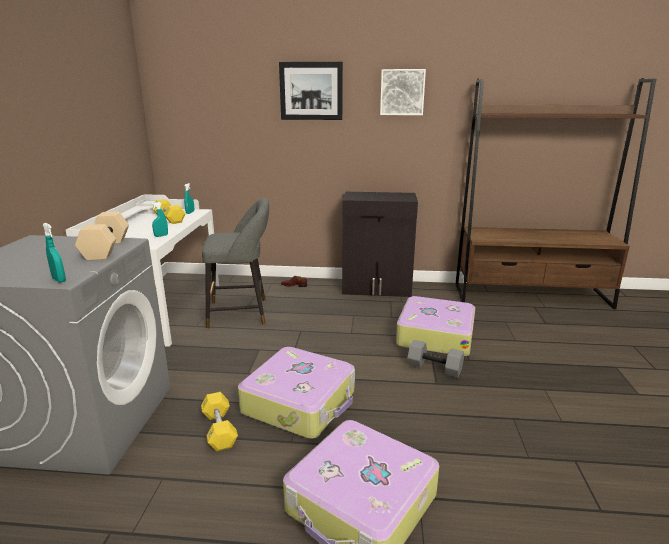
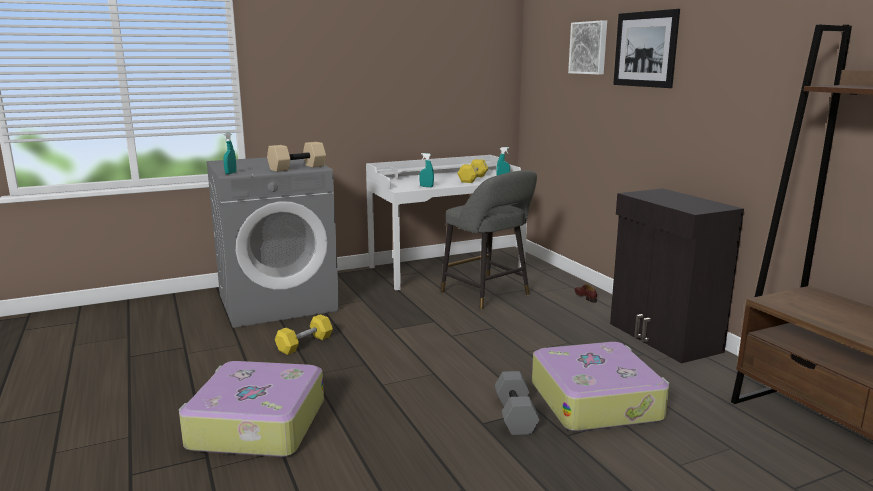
camera: 60 degrees right, 5 degrees down
suitcase [238,347,355,439] -> none
picture [380,69,426,115] -> picture moved to [568,20,607,75]

